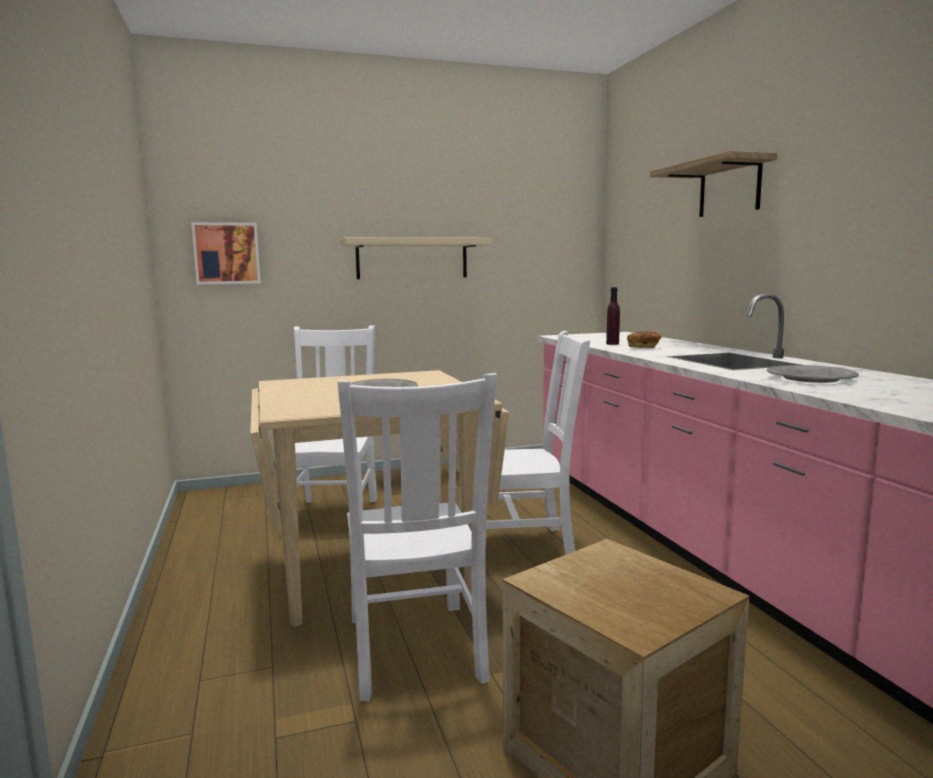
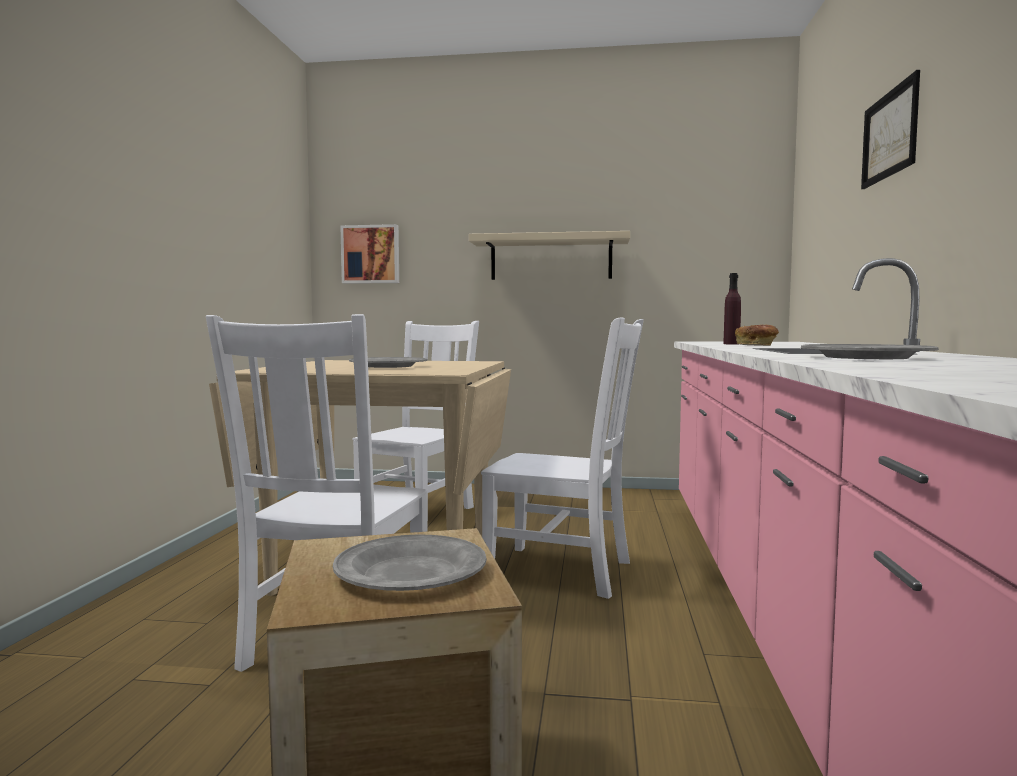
camera: 25 degrees right, 5 degrees down
shelf [650,151,777,217] -> picture [861,70,920,189]
none -> grey plate [333,534,487,591]

